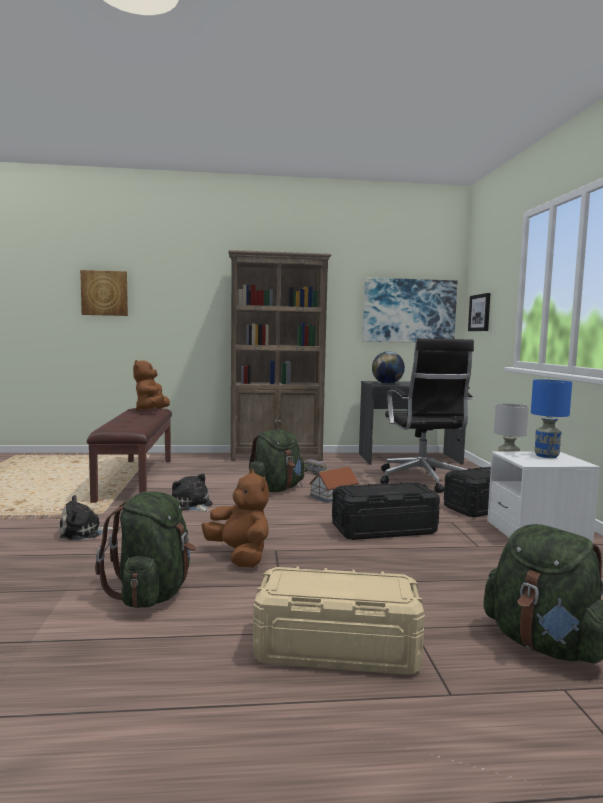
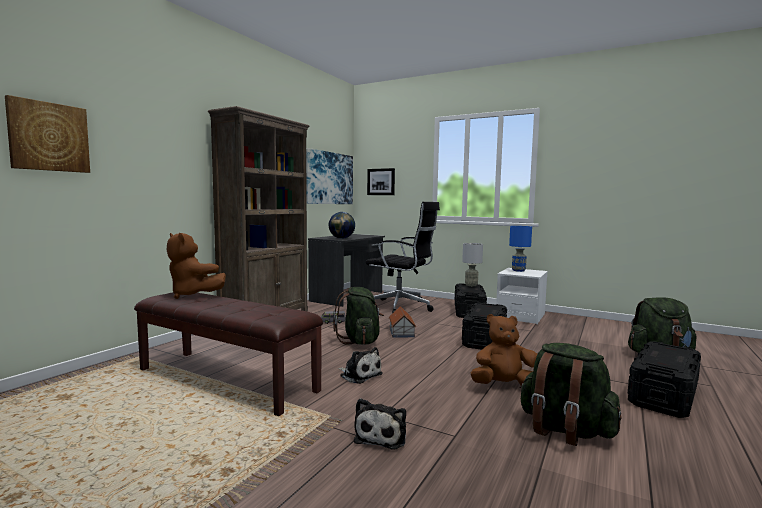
camera: 55 degrees left, 0 degrees up
plush toy [172,473,212,512] -> plush toy turned 135 degrees counterclockwise [338,347,383,384]
beige storage box [253,567,425,675] -> black storage box [627,342,701,418]

